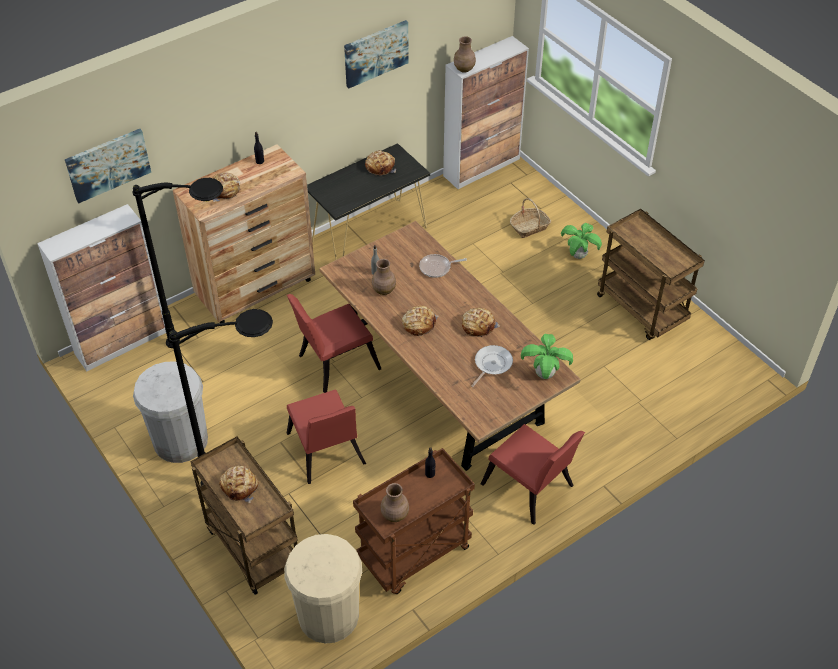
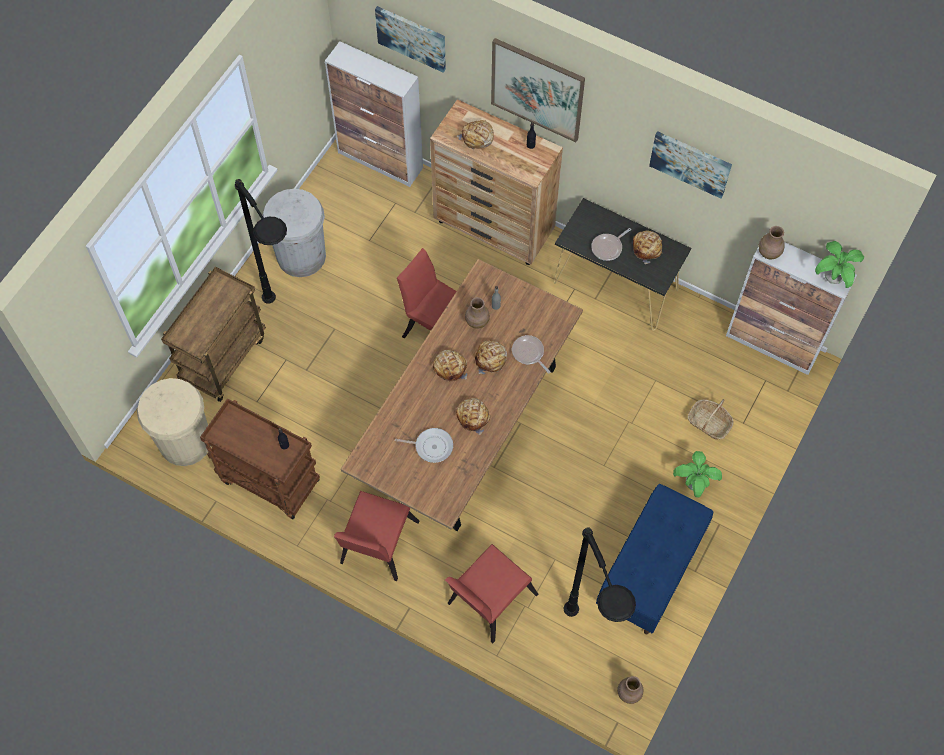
camera: 65 degrees right, 15 degrees up
black floor lamp [132,178,223,348] -> black floor lamp moved to [563,527,636,622]
bread [219,466,259,503] -> bread moved to [475,340,507,375]
red chair [287,389,366,484] -> red chair moved to [445,544,539,643]
brown vase [380,483,409,522] -> brown vase moved to [617,676,644,704]
potted plant [521,334,573,379] -> potted plant moved to [815,241,865,288]
brown cart [597,209,705,340] -> blue bench [596,484,713,634]
none -> picture [491,38,585,142]
none -> frying pan [591,228,631,261]

